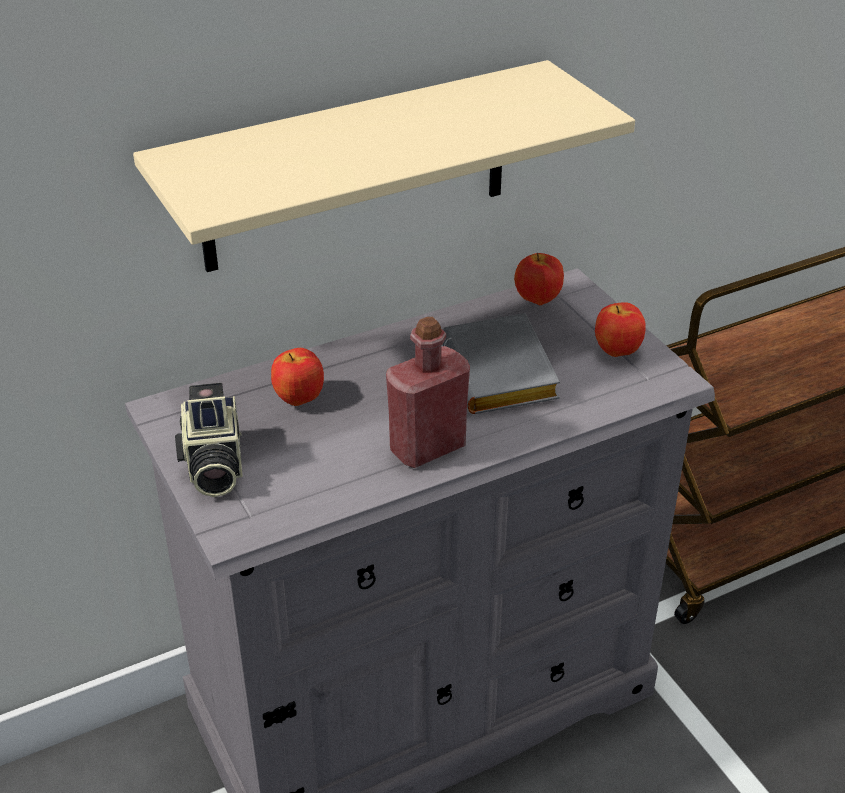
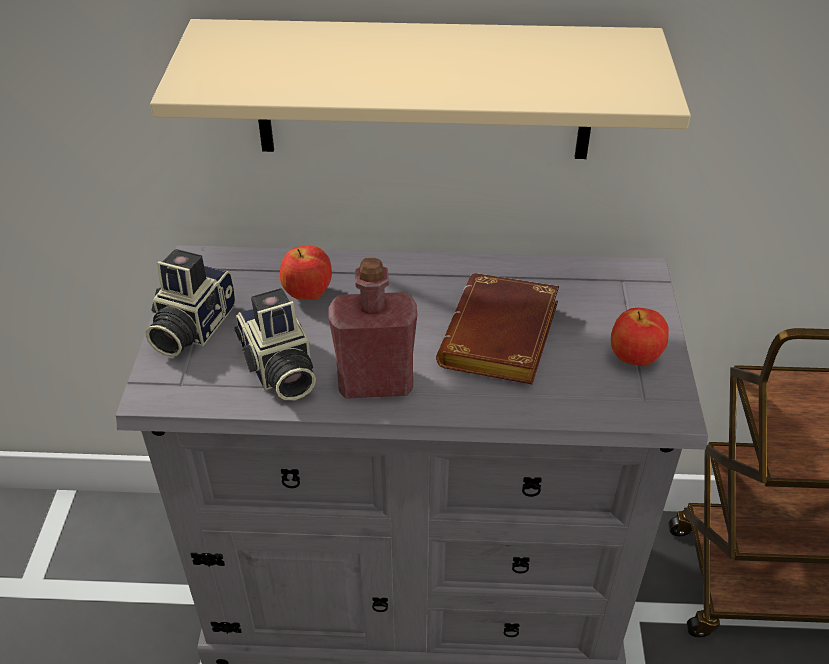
camera: 30 degrees right, 5 degrees up
grey book [442,313,560,414] -> brown book [436,273,559,384]
apple [514,253,564,305] -> none
none -> camera [234,288,316,400]

